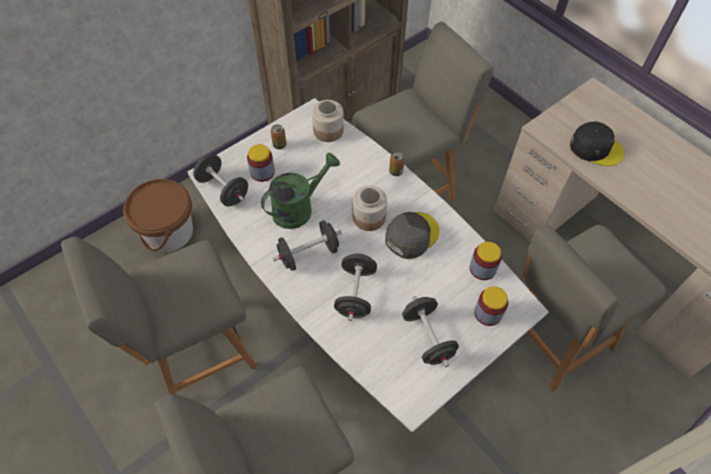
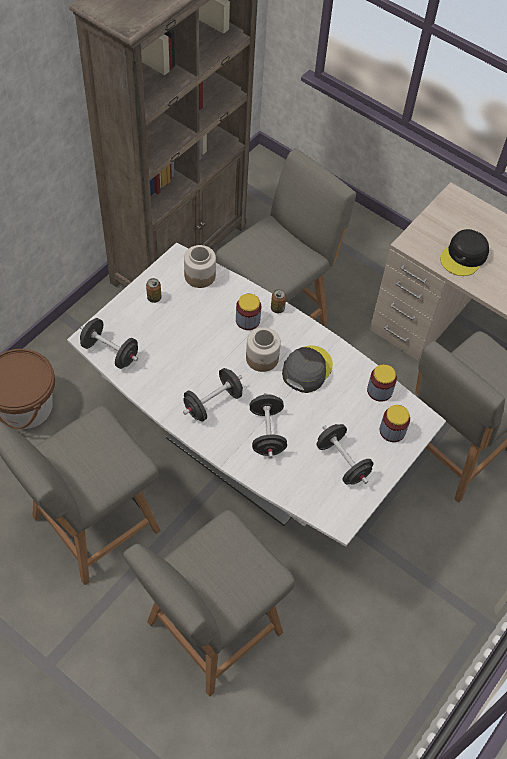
camera: 15 degrees left, 0 degrees up
jar [247,144,275,182] -> jar moved to [236,293,261,330]
green watering can [261,153,340,229] -> none
black cap [570,121,625,166] -> black cap turned 120 degrees clockwise [440,229,489,276]

